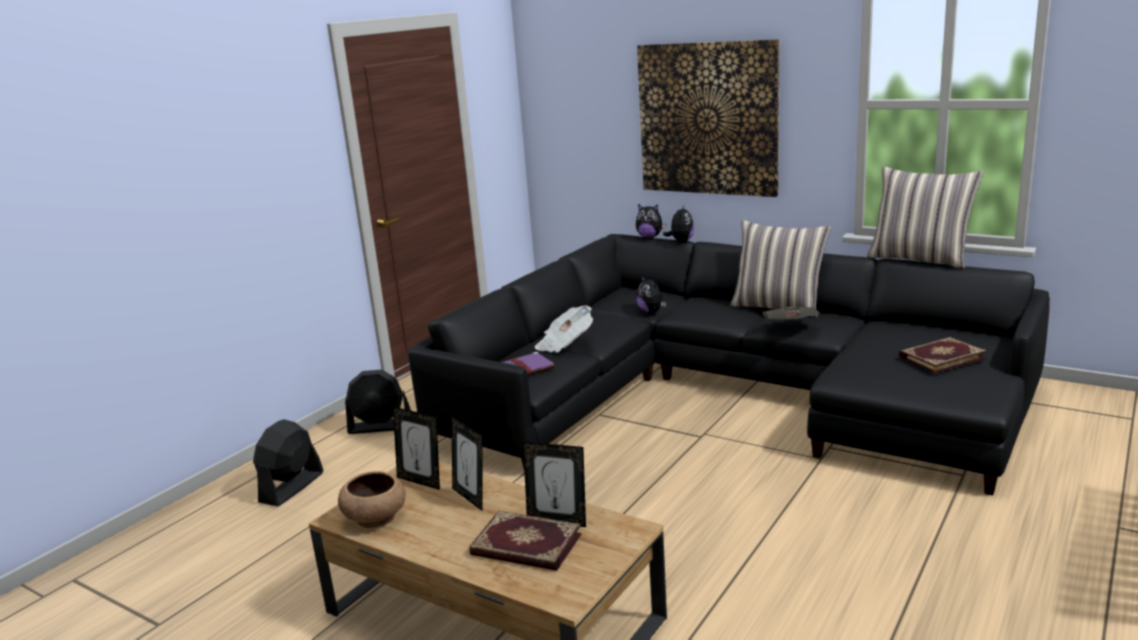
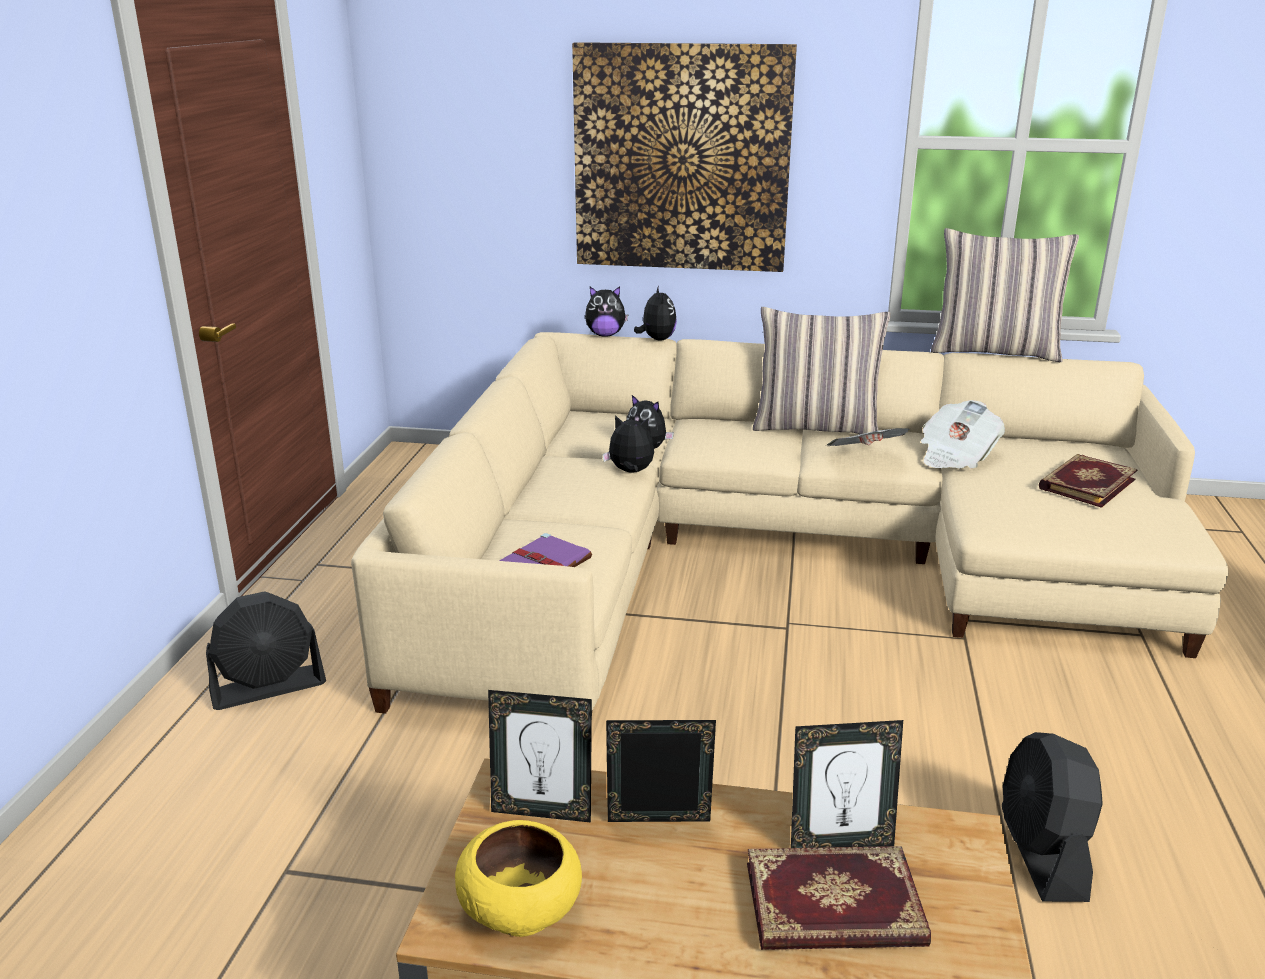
camera: 25 degrees left, 5 degrees up
black fan [253,419,324,506] -> black fan moved to [1002,732,1103,902]
brown bowl [338,471,406,528] -> yellow bowl [455,820,582,937]
black sofa [408,234,1050,495] -> beige sofa [351,332,1228,714]
picture frame [452,417,483,511] -> picture frame turned 150 degrees clockwise [606,720,716,822]
newspaper [535,306,593,353] -> newspaper moved to [921,400,1005,469]
none -> plush toy [602,415,654,473]

